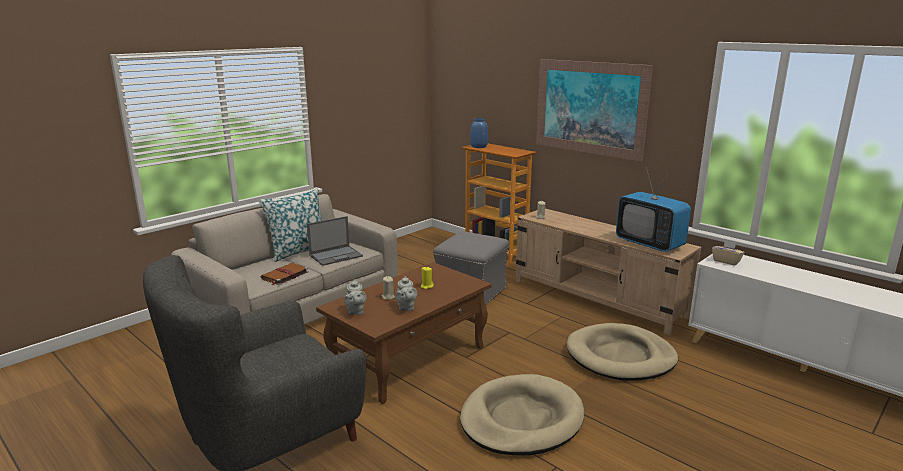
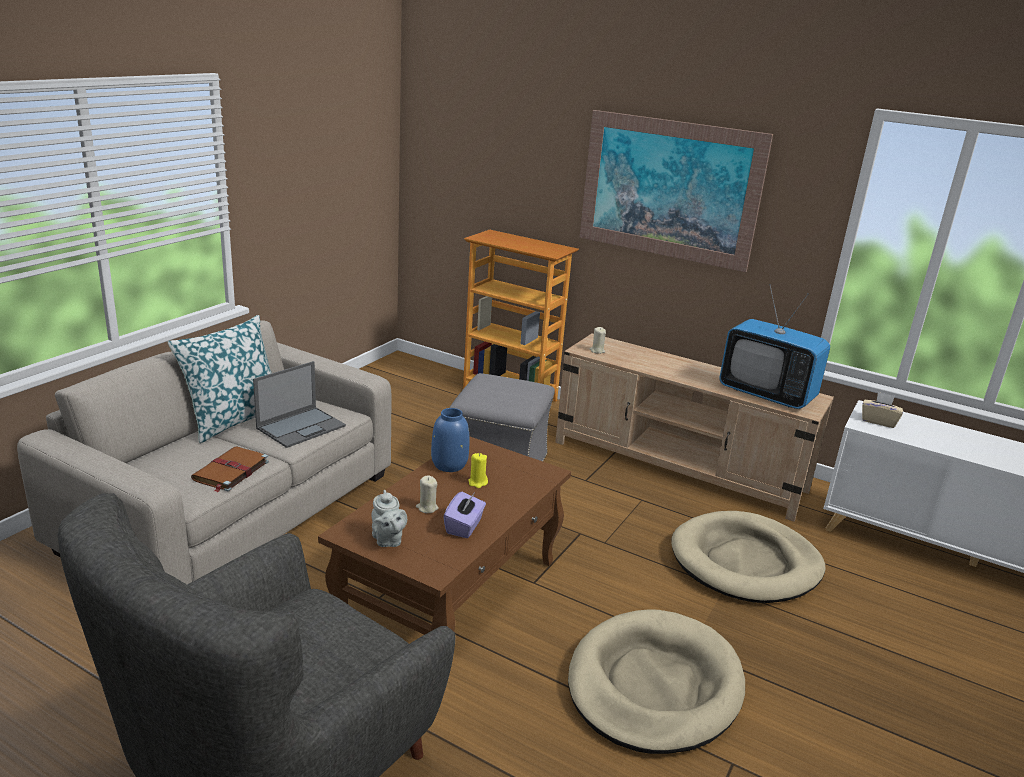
camera: 15 degrees left, 5 degrees up
grey teapot [395,276,417,311] -> purple tissue box [443,492,486,538]
blue vase [470,118,488,148] -> blue vase moved to [431,408,469,472]

